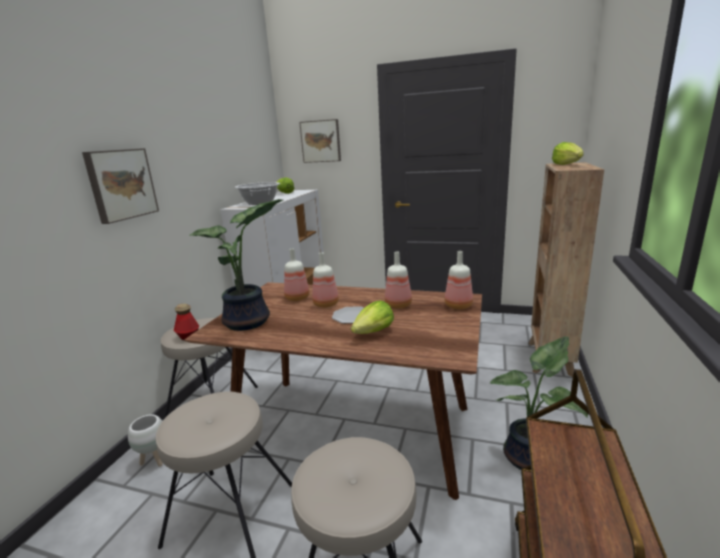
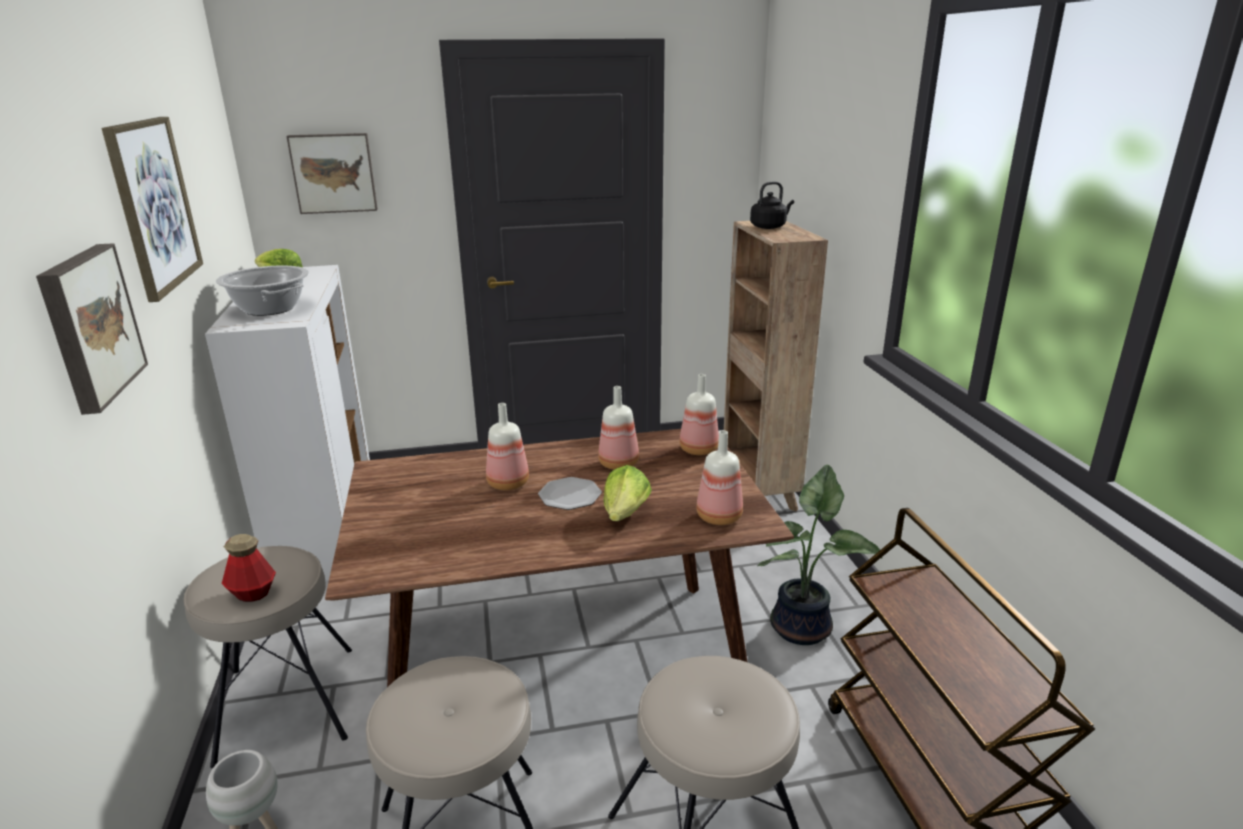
camera: 30 degrees left, 5 degrees up
potted plant [189,199,283,331] -> none
bottle [284,249,309,301] -> bottle moved to [696,430,743,525]
lettuce [552,142,584,165] -> black kettle [750,182,794,229]
none -> picture [101,117,203,302]

